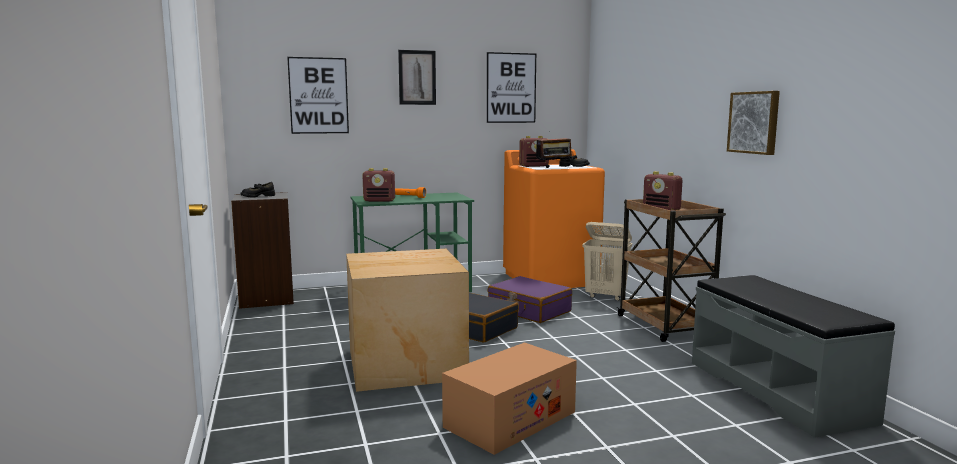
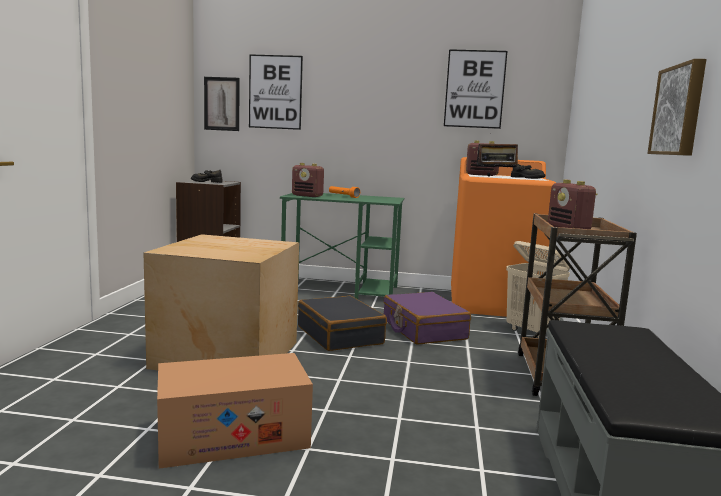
camera: 25 degrees right, 0 degrees up
picture [398,50,436,105] -> picture moved to [204,77,240,131]

